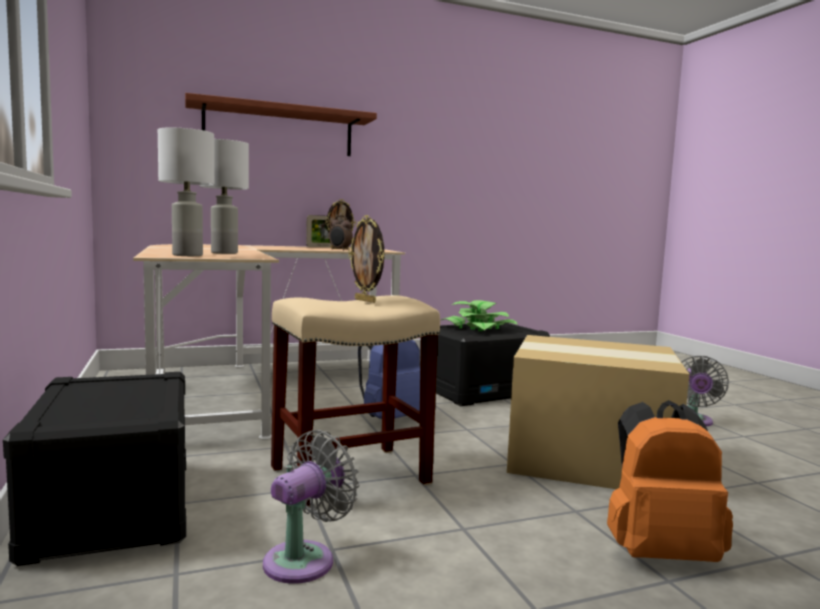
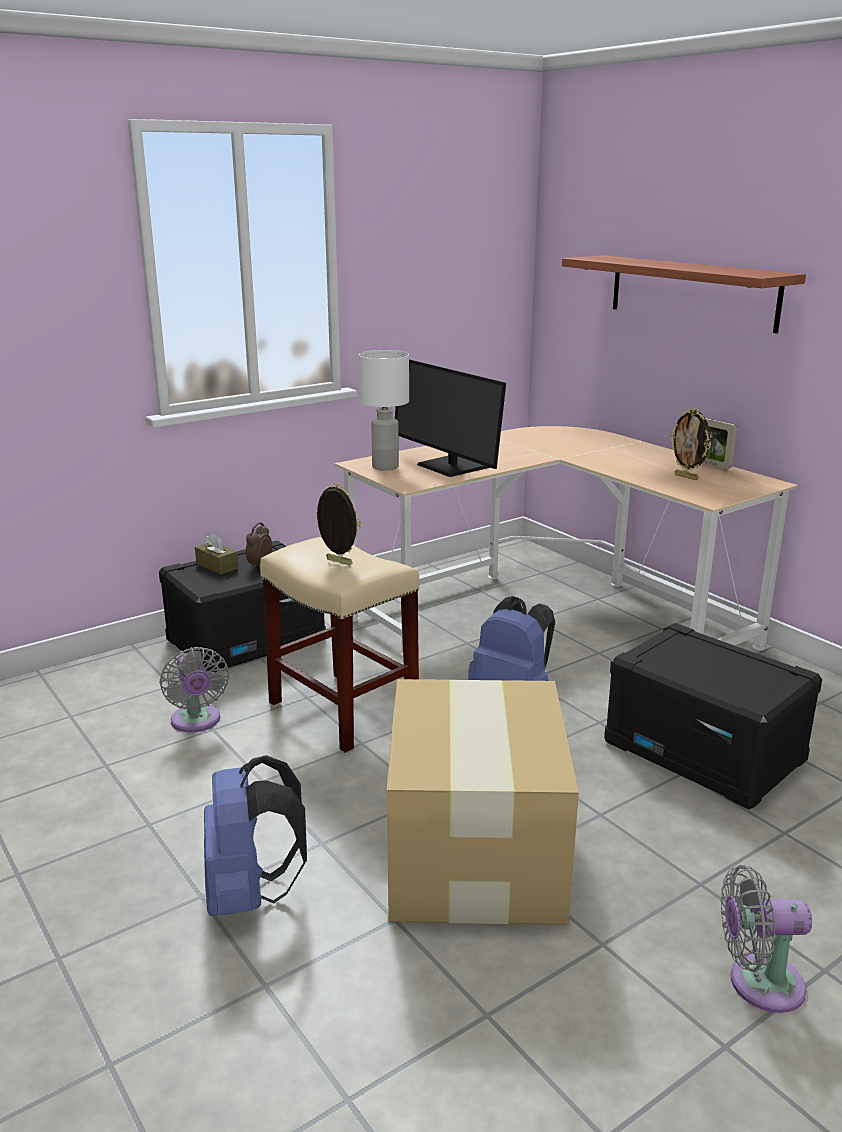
camera: 75 degrees right, 15 degrees up
white table lamp [199,139,249,254] -> monitor [395,359,506,477]
grey fan [263,429,360,584] -> grey fan turned 45 degrees clockwise [160,647,229,732]
alarm clock [329,215,353,250] -> alarm clock moved to [246,522,272,569]
picture frame [348,215,385,303] -> picture frame turned 90 degrees clockwise [316,483,361,565]
potted plant [442,300,517,331] -> none
orange backpack [607,400,733,562] -> blue backpack [204,755,307,916]
none -> brown tissue box [195,533,239,575]

